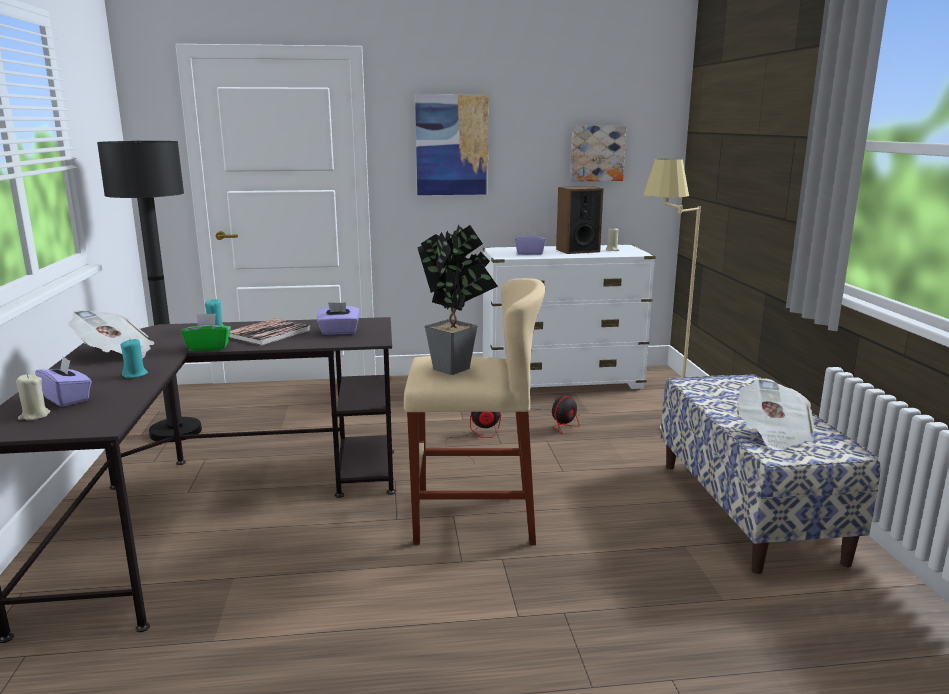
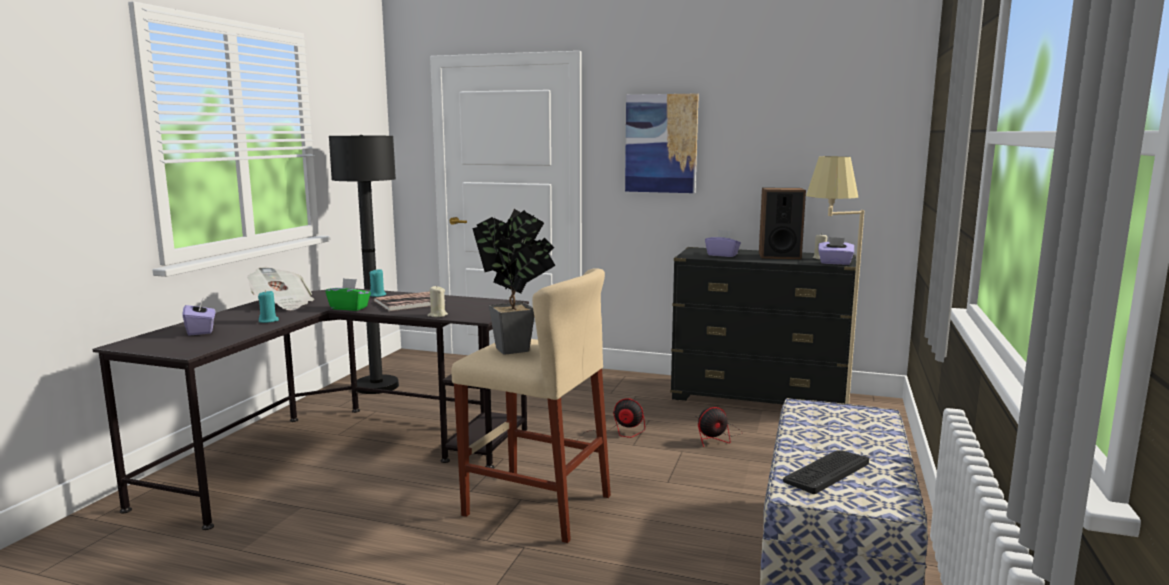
camera: 25 degrees right, 5 degrees down
beige candle [16,374,50,420] -> beige candle moved to [427,285,448,317]
purple tissue box [317,302,359,335] -> purple tissue box moved to [818,237,854,265]
white dresser [483,244,656,389] -> black dresser [670,247,856,404]
picture [570,126,626,181] -> none
newspaper [736,378,814,450] -> keyboard [783,450,869,494]

